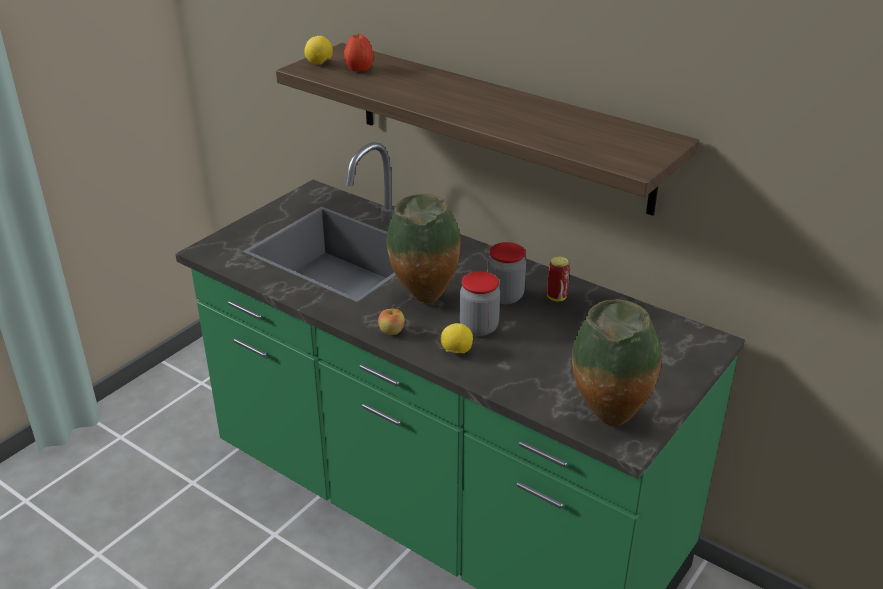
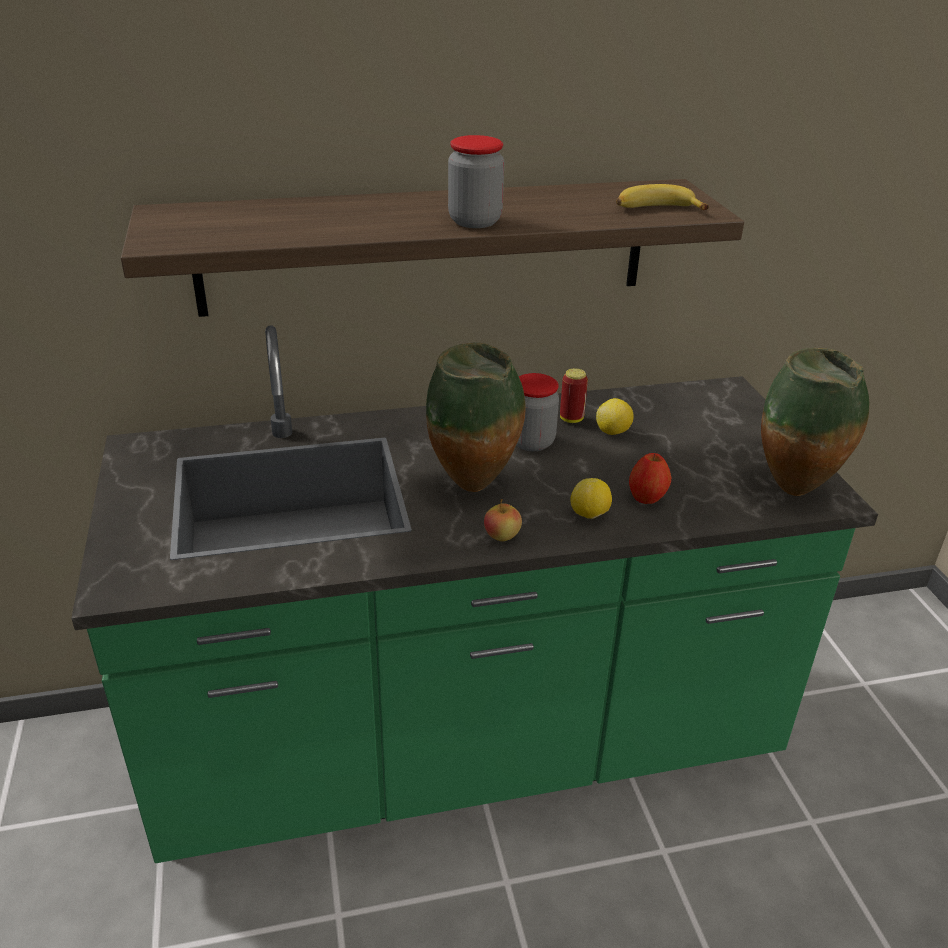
camera: 50 degrees left, 0 degrees up
lemon [304,36,333,64] -> lemon moved to [596,398,634,435]
apple [344,34,373,72] -> apple moved to [629,453,671,504]
jar [460,271,500,336] -> jar moved to [448,135,504,228]
none -> banana [616,184,709,210]

